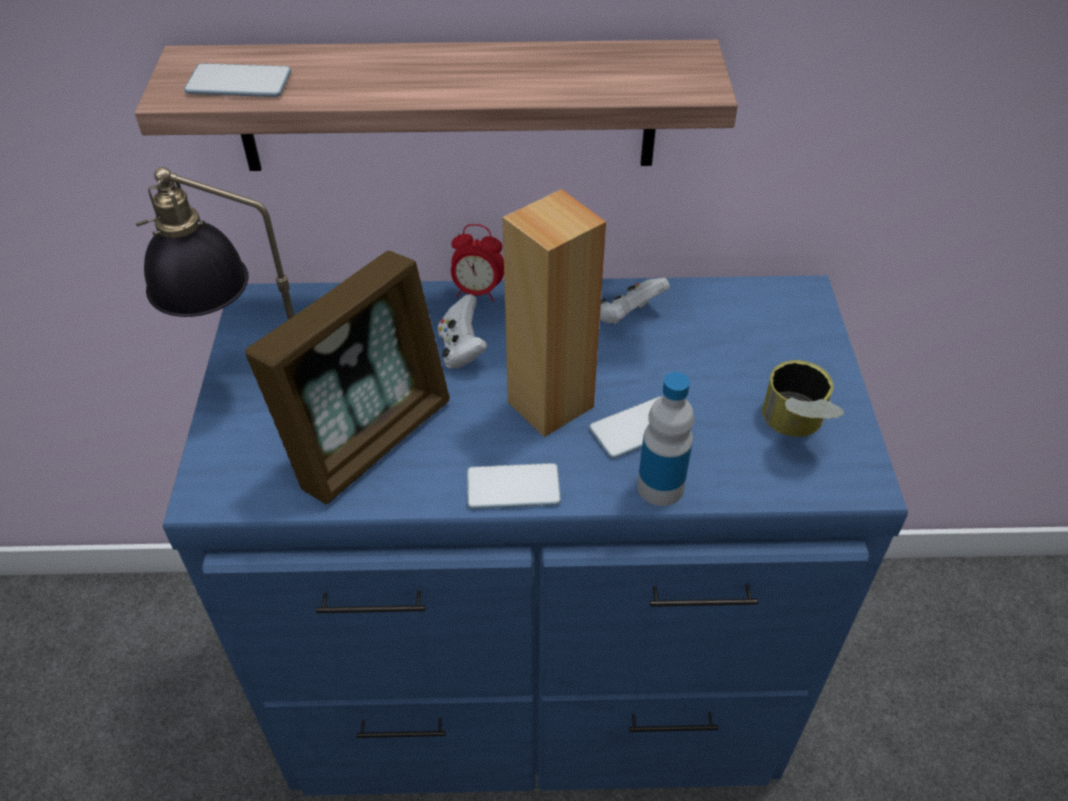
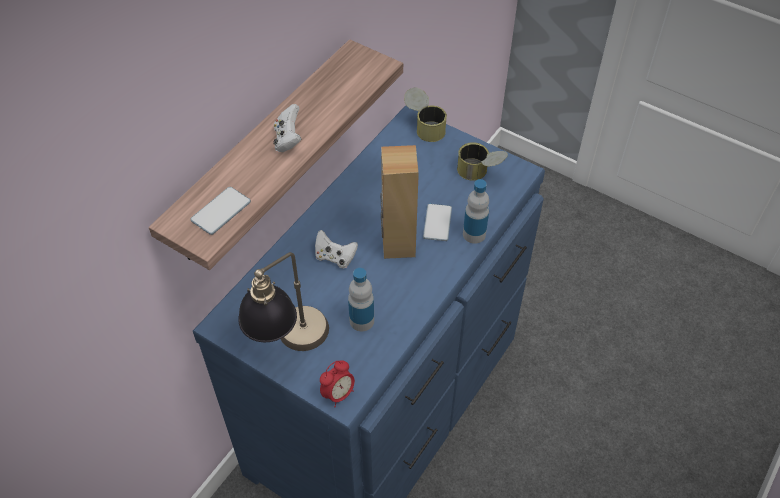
camera: 55 degrees left, 5 degrees up
picture frame [245,251,450,504] -> bottle [348,268,374,331]
alarm clock [451,224,504,302] -> alarm clock moved to [320,360,355,407]
phone [467,463,561,509] -> none
white game controller [600,278,670,324] -> white game controller moved to [273,104,302,152]
none -> can [404,87,447,142]

